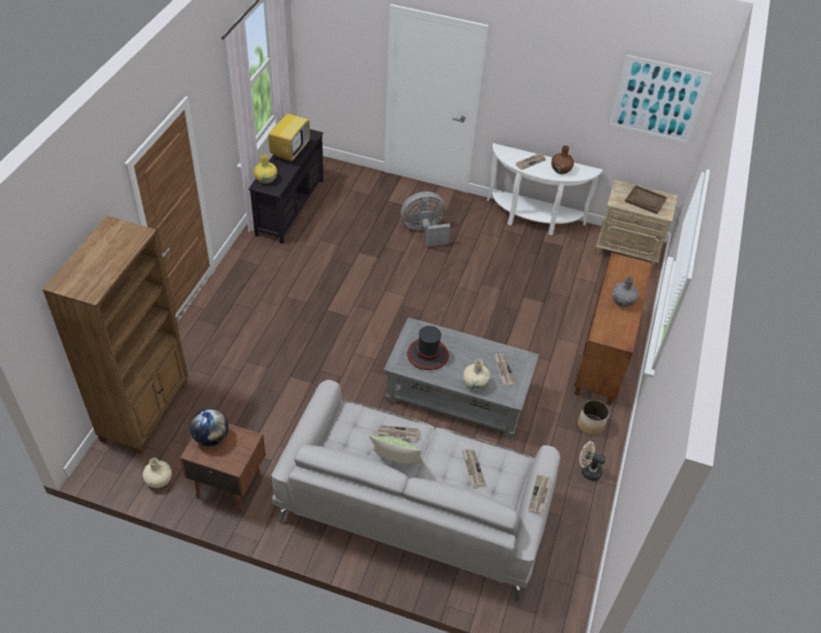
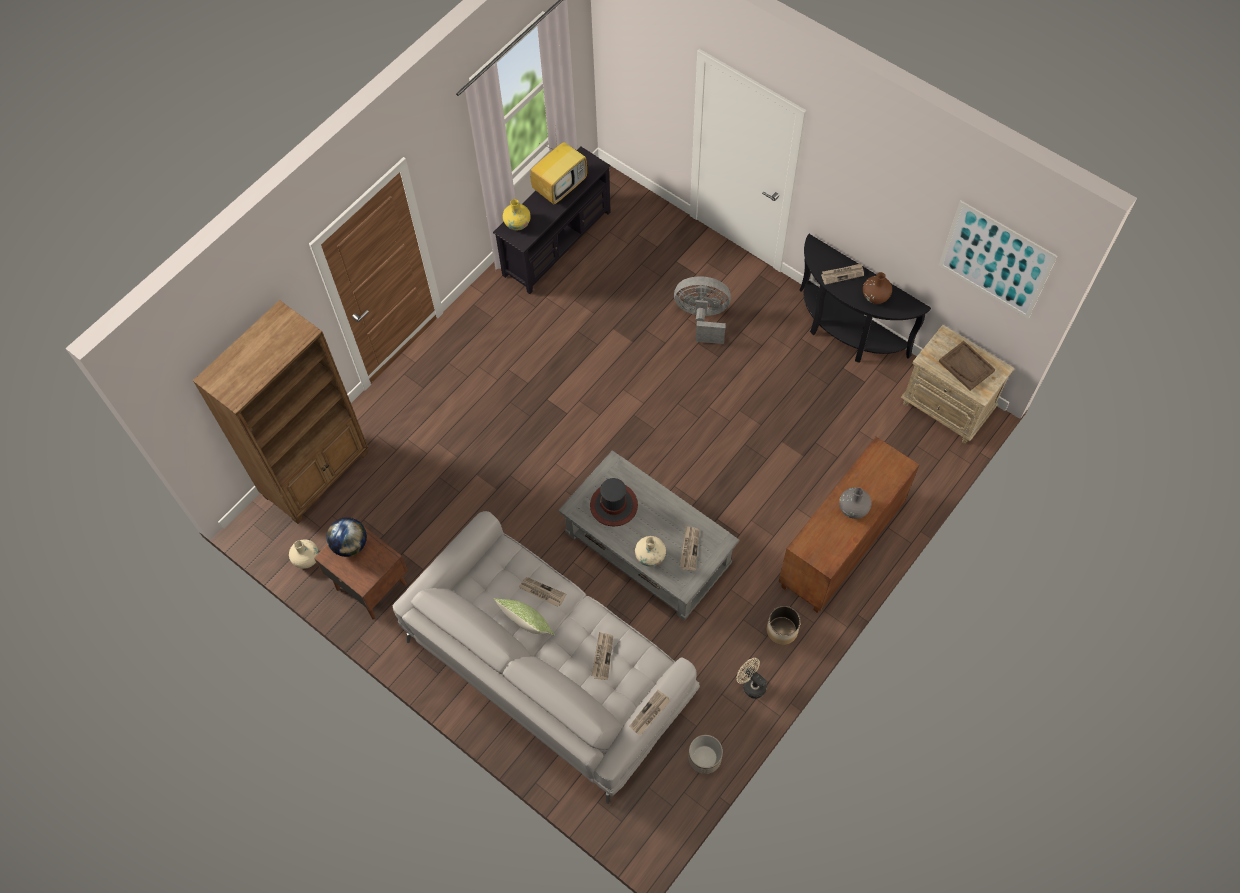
camera: 25 degrees right, 15 degrees up
white console table [487,143,603,235] -> black console table [799,234,931,363]
none -> planter [688,735,723,774]

